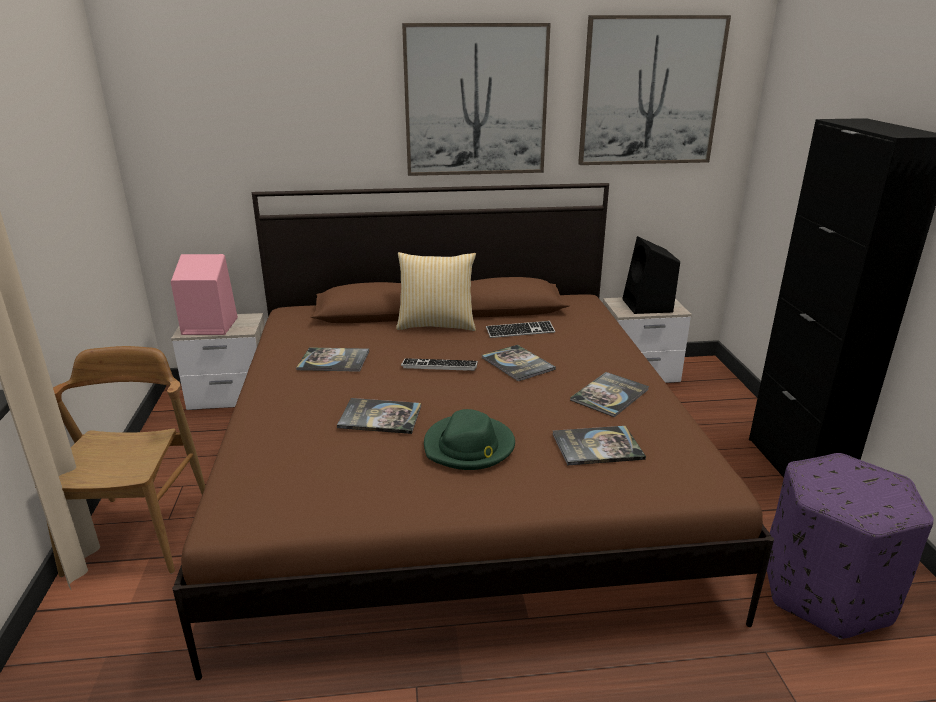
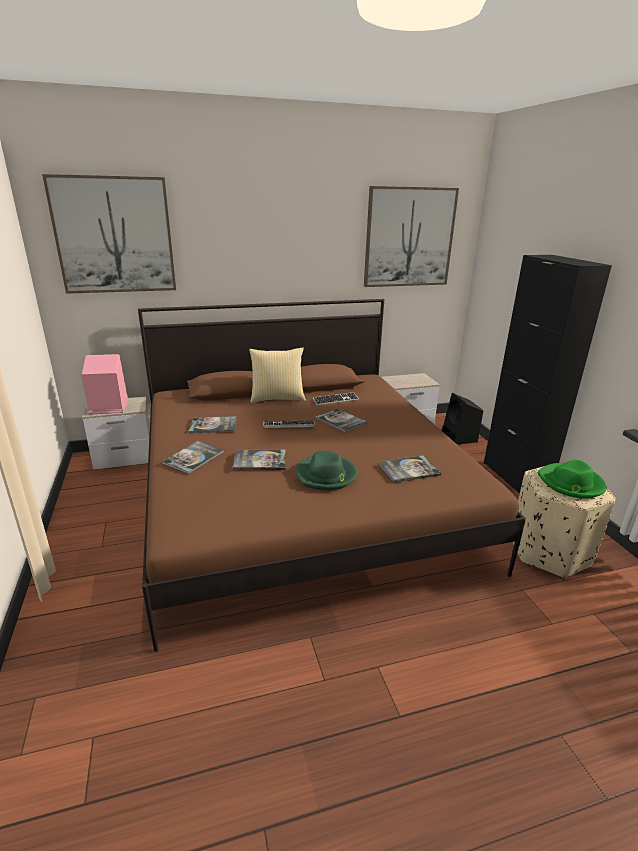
camera: 10 degrees left, 0 degrees up
brown chair [35,346,205,577] -> none
picture [402,23,551,176] -> picture moved to [42,174,176,294]
book [570,372,649,417] -> book moved to [161,441,224,474]
black speaker [622,236,680,314] -> black speaker moved to [442,393,483,445]
purple ottoman [767,453,934,639] -> beige ottoman [513,466,616,578]
none -> green hat [538,460,607,499]

